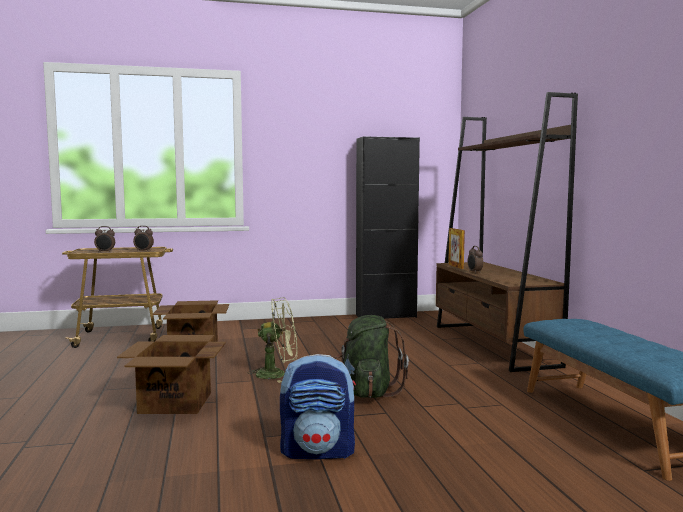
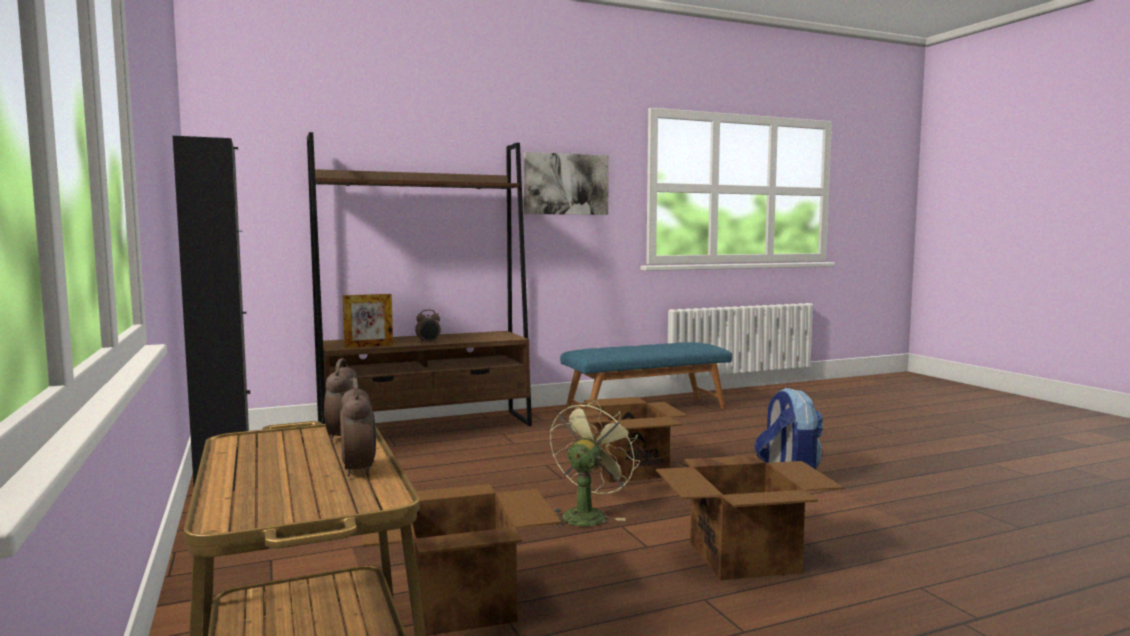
camera: 100 degrees left, 0 degrees up
green fan [249,297,297,383] -> green fan turned 45 degrees clockwise [550,399,640,528]
green backpack [334,315,409,398] -> cardboard box [574,397,688,482]
none -> picture [524,152,609,215]

